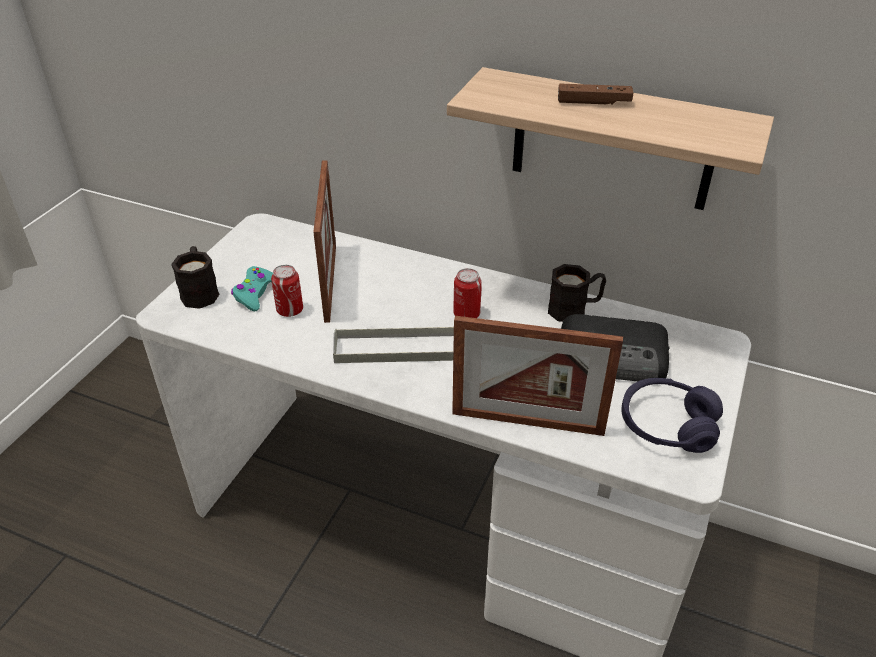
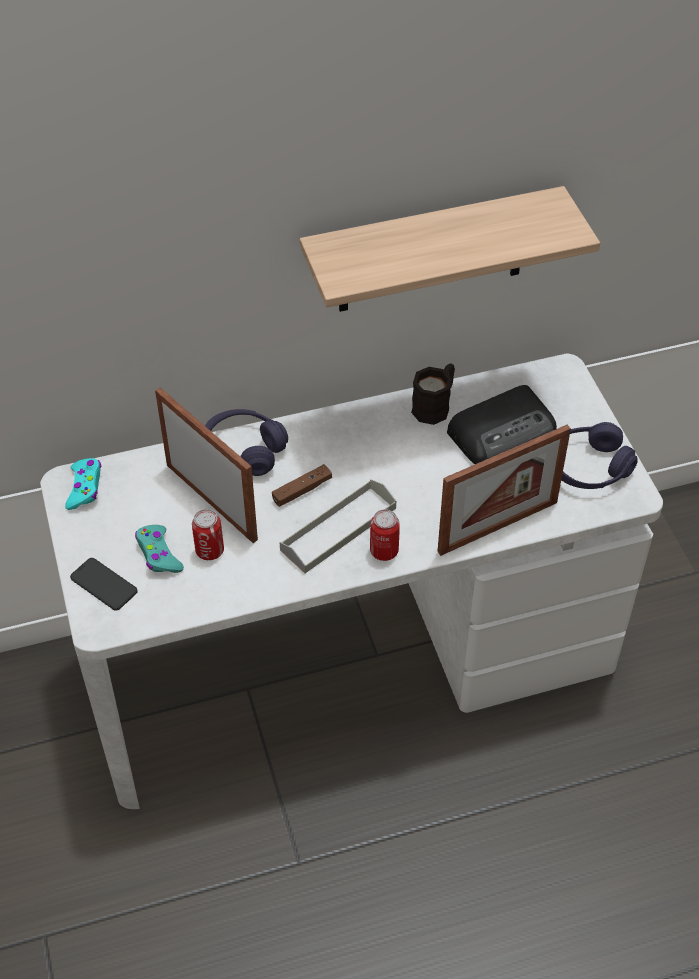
camera: 40 degrees left, 10 degrees up
black mug [171,246,219,309] -> phone [70,558,138,611]
can [453,268,482,318] -> can moved to [370,509,400,561]
brown game controller [558,84,633,105] -> brown game controller moved to [272,464,332,507]
none -> turquoise game controller [65,458,101,510]
none -> purple headphones [205,409,288,476]

